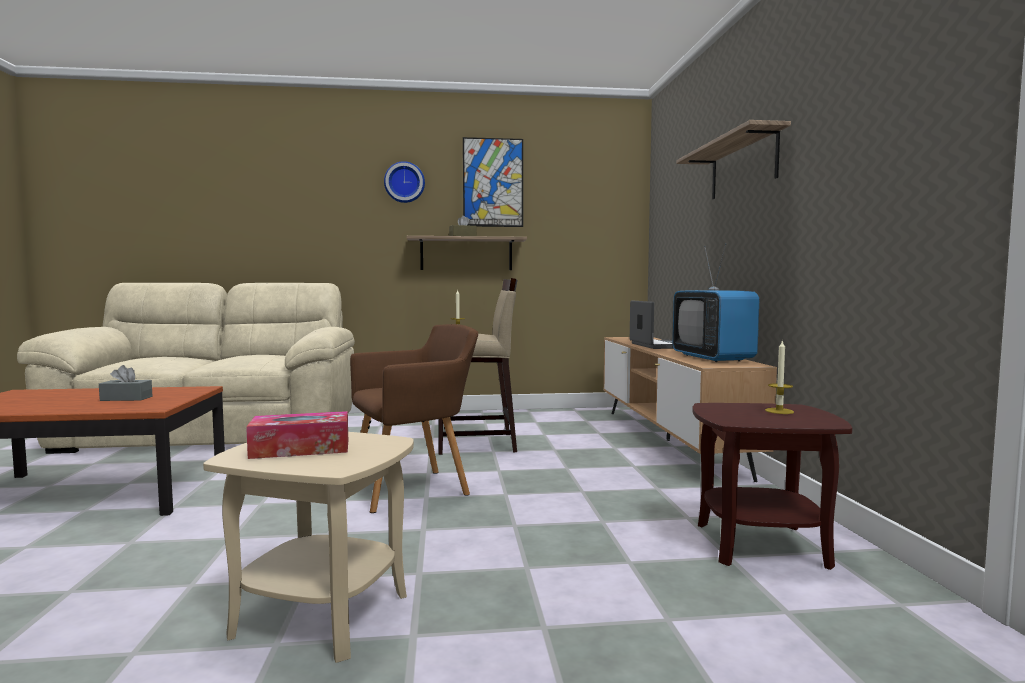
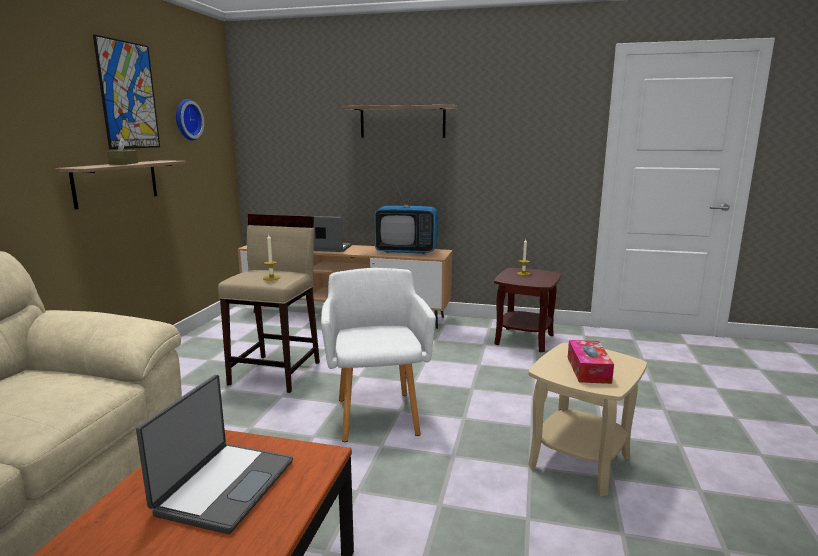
camera: 70 degrees left, 10 degrees up
grey tissue box [99,365,152,401] -> laptop [136,375,293,534]
brown armchair [350,324,478,513] -> white armchair [321,268,436,442]
wall clock [384,161,425,203] -> wall clock moved to [176,99,204,141]

